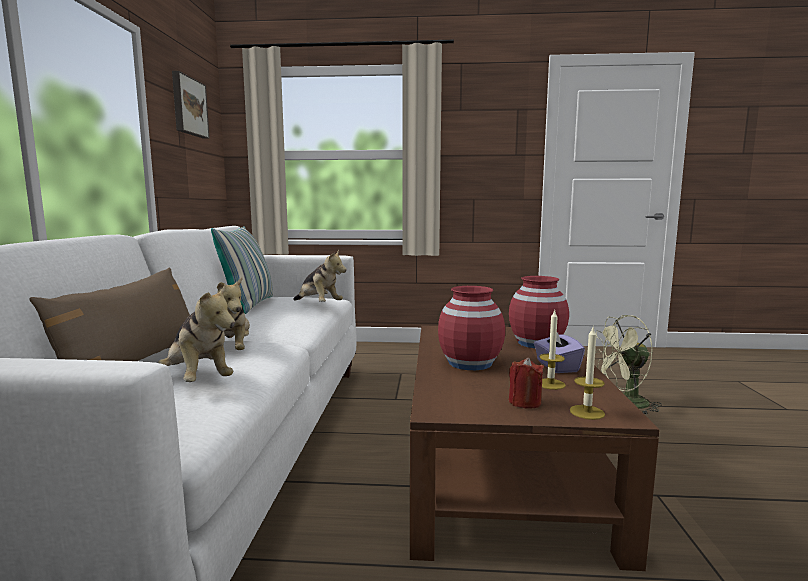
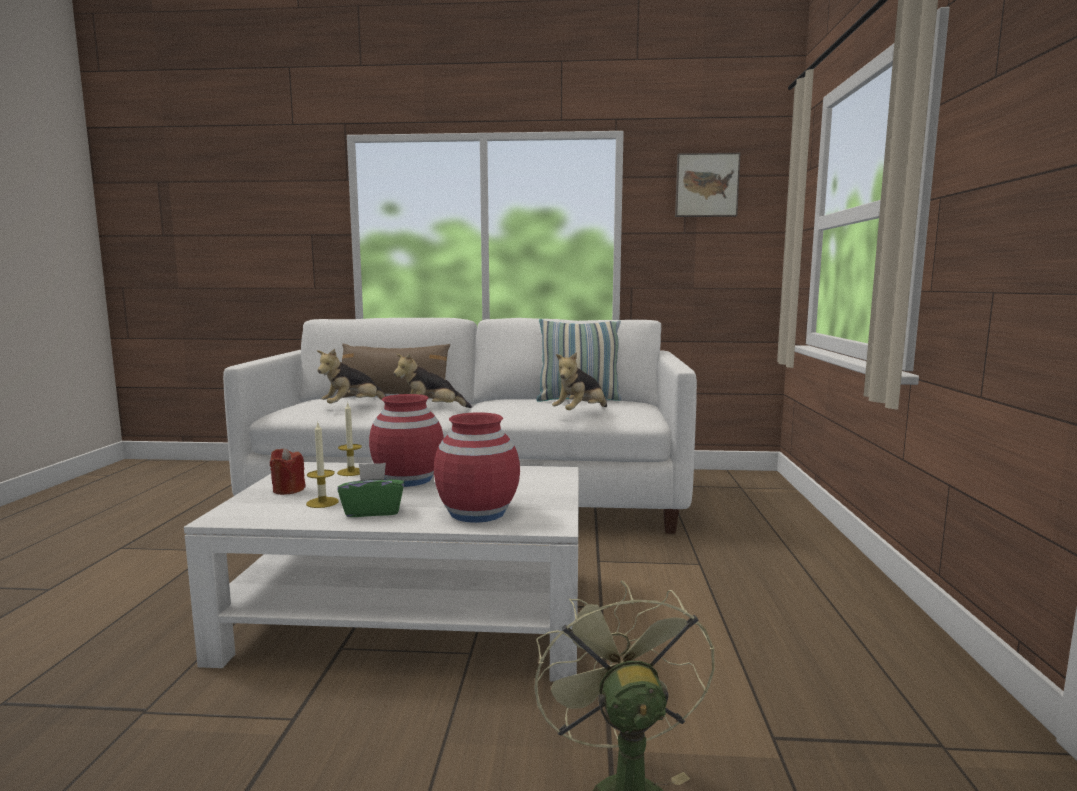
camera: 90 degrees right, 0 degrees up
brown coffee table [410,326,660,571] -> white coffee table [184,462,579,682]
purple tissue box [534,332,585,373] -> green tissue box [338,463,404,517]
candle [570,327,605,420] -> candle moved to [337,402,362,476]

